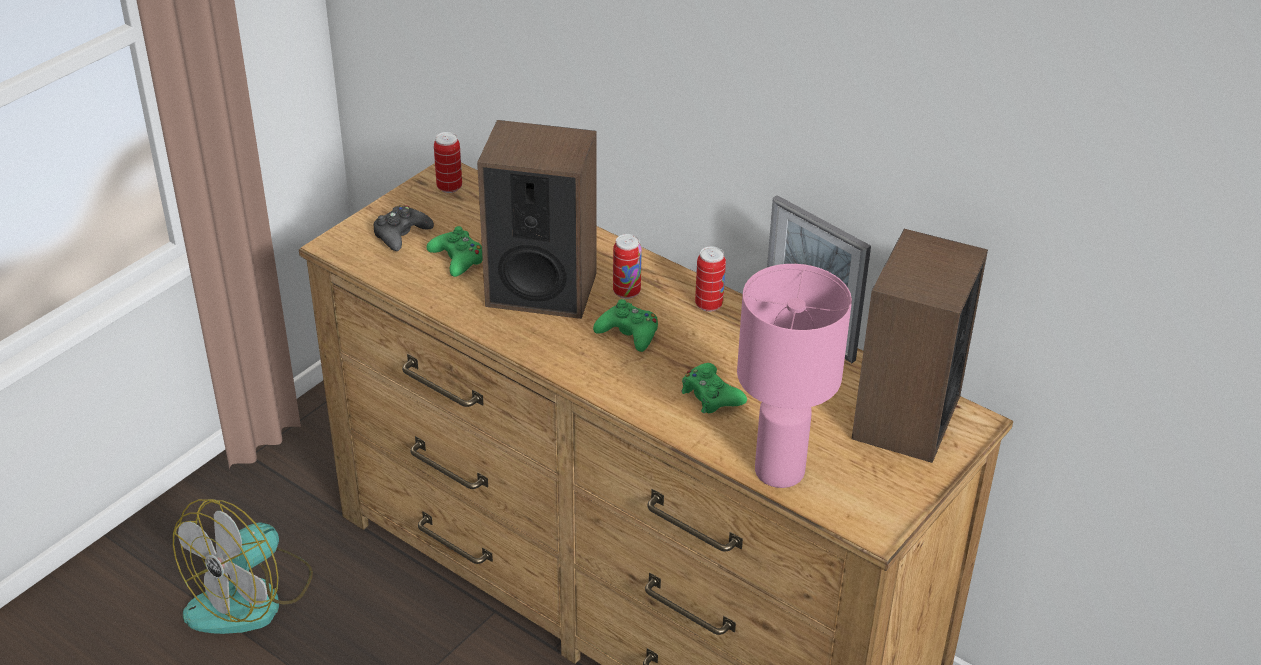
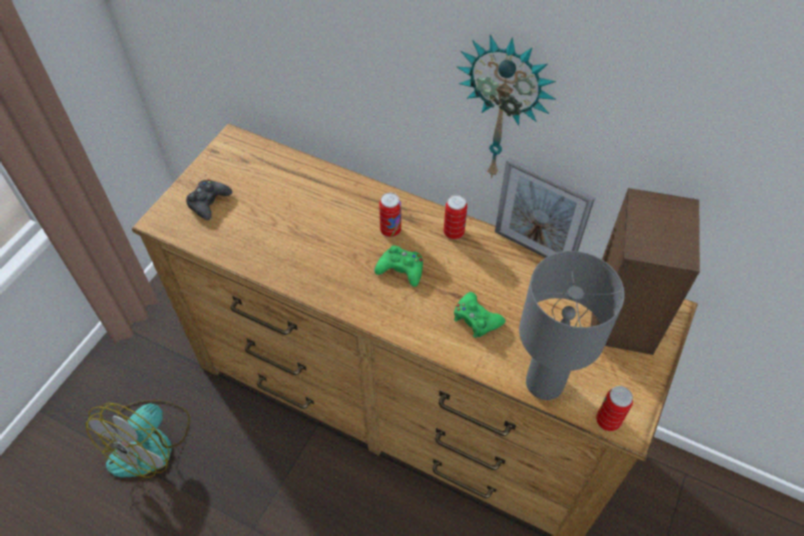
camera: 10 degrees left, 15 degrees up
green game controller [427,226,483,277] -> none
can [434,132,462,193] -> can moved to [596,386,633,431]
speaker [477,120,597,319] -> none
pink table lamp [737,264,852,488] -> grey table lamp [519,251,625,400]
none -> wall clock [457,34,556,178]

